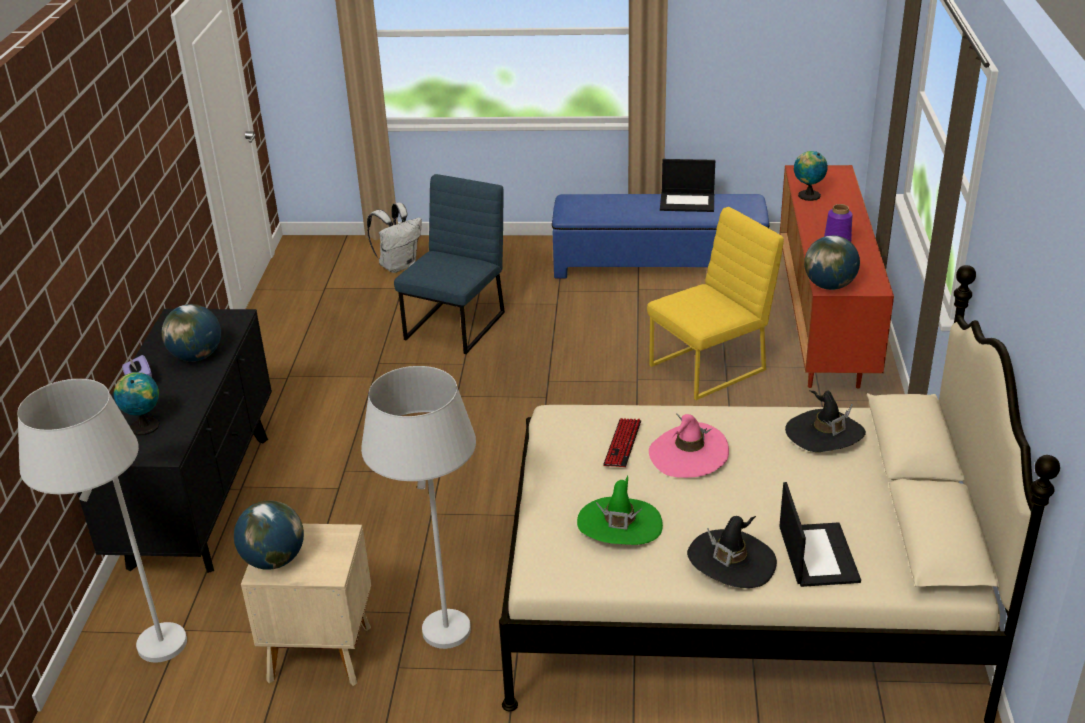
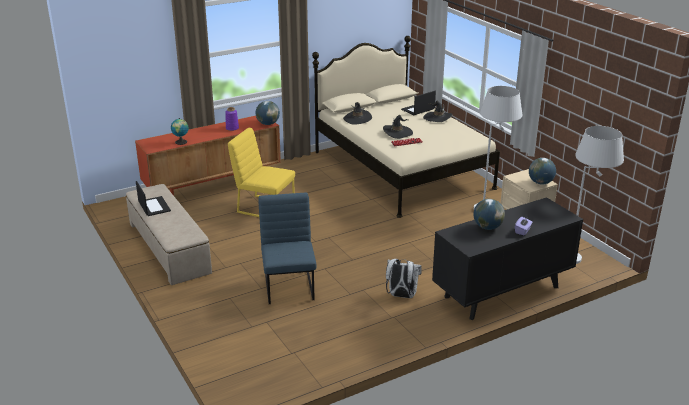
camera: 125 degrees left, 5 degrees down
globe [114,372,160,435] -> none
white backpack [367,203,422,273] -> white backpack moved to [386,259,422,298]
blue chair [394,174,505,354] -> blue chair turned 90 degrees clockwise [258,192,316,304]
blue bench [552,194,769,278] -> beige bench [126,184,212,285]
green hat [577,476,663,545] -> none
pink hat [649,414,729,478] -> black hat [383,115,413,139]

